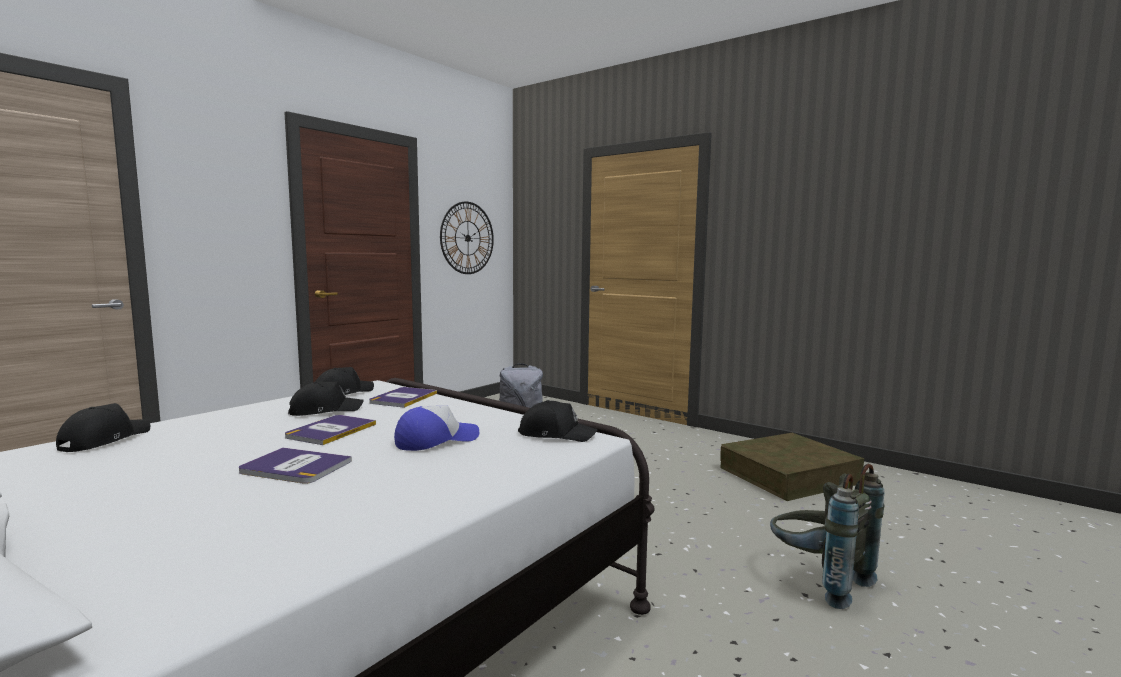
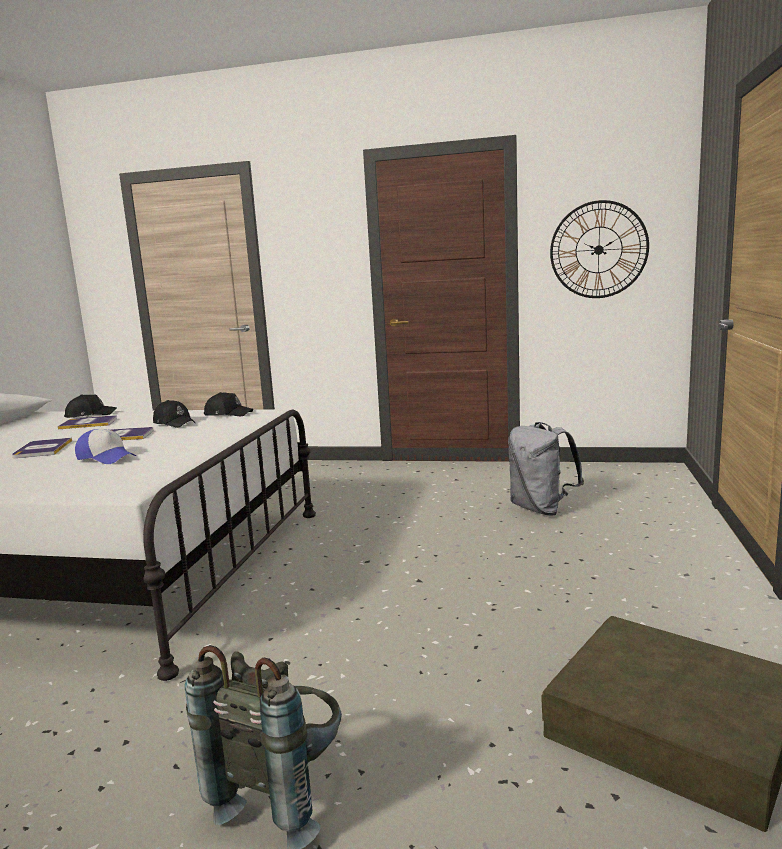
camera: 65 degrees right, 5 degrees up
book [369,387,437,408] -> book moved to [58,415,117,429]
black cap [518,400,598,442] -> none

